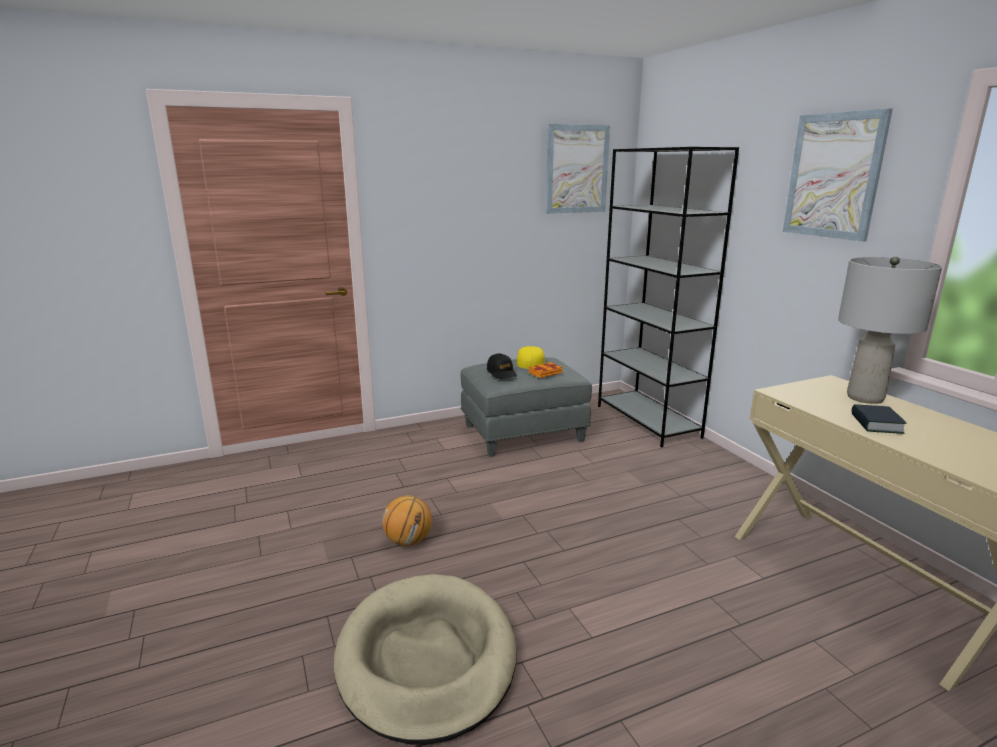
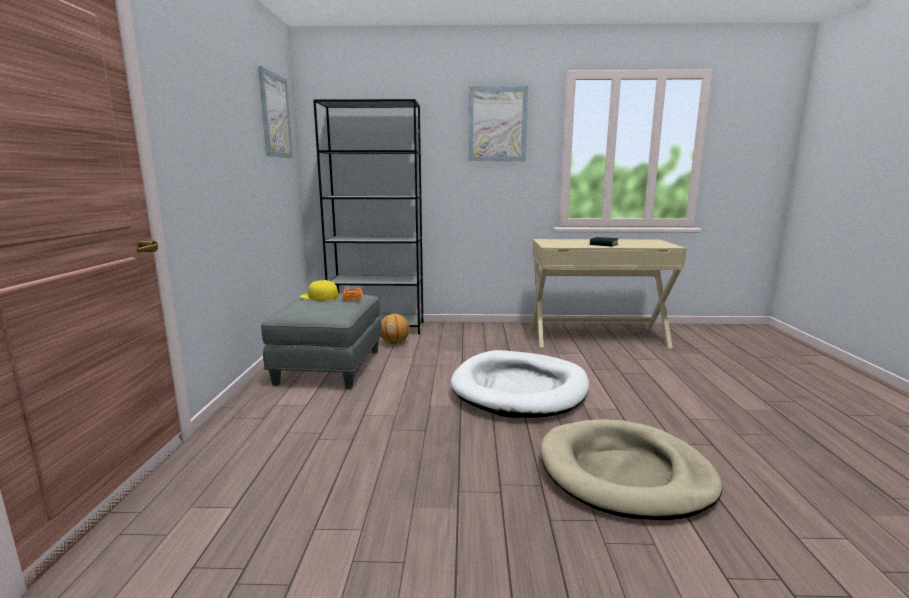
camera: 65 degrees left, 5 degrees down
basketball [382,495,432,546] -> basketball moved to [381,314,410,344]
black cap [487,354,517,379] -> none
grey table lamp [838,257,942,404] -> none
none -> white dog bed [451,350,589,418]

